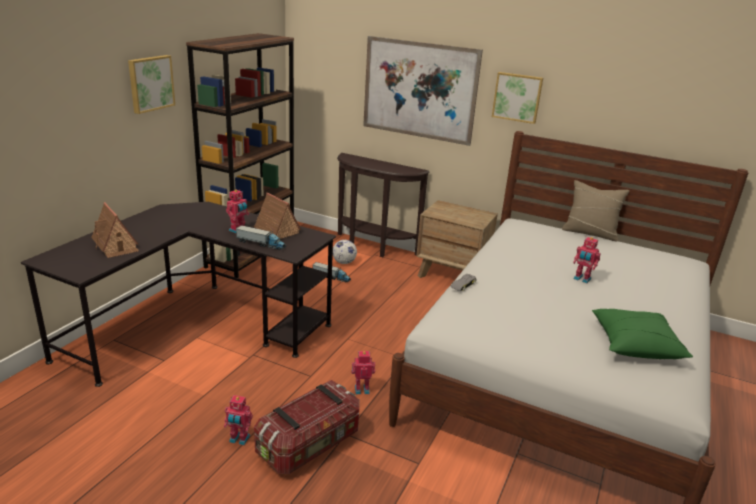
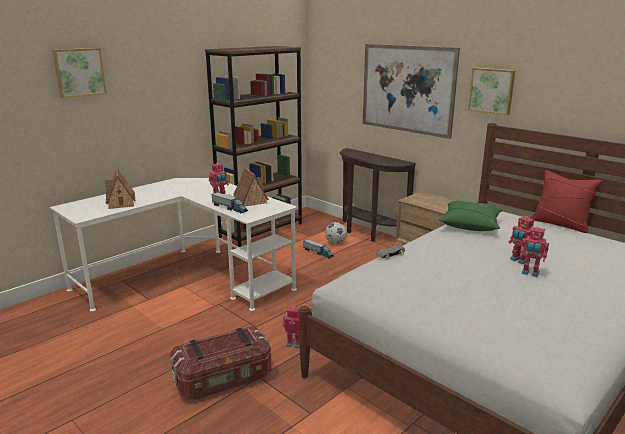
camera: 20 degrees right, 5 degrees down
black desk [21,202,336,387] -> white desk [49,178,298,312]
picture [128,55,175,114] -> picture moved to [52,48,107,98]
toy robot [224,395,253,445] -> toy robot moved to [520,226,549,277]
beige pillow [562,180,630,241] -> red pillow [531,170,602,233]
green pillow [592,309,693,359] -> green pillow moved to [439,201,502,231]

